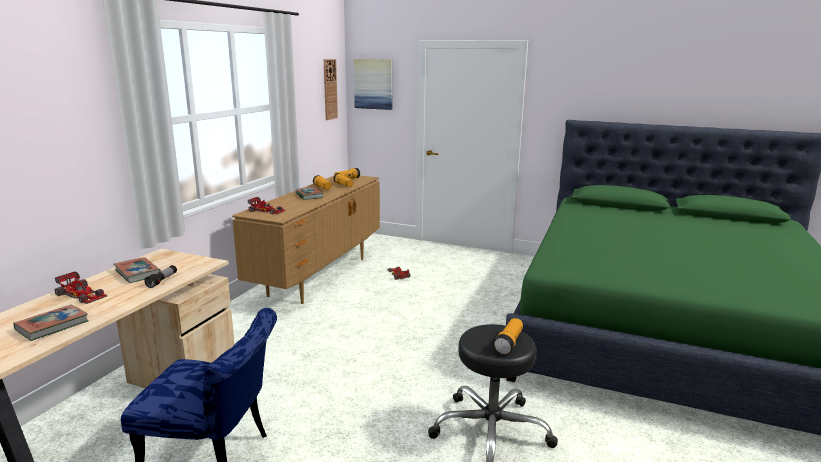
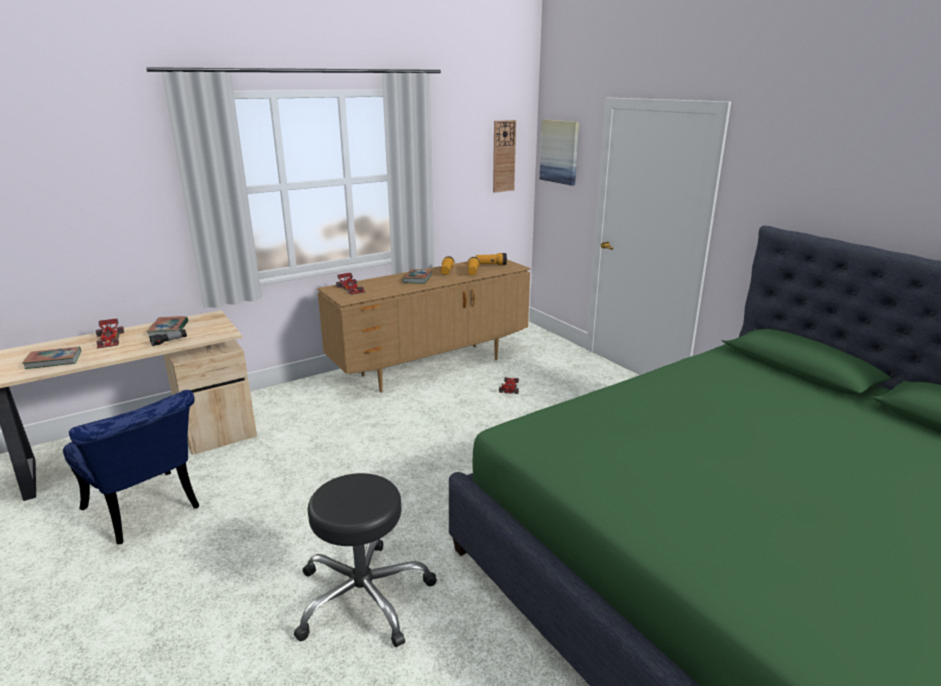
camera: 35 degrees right, 5 degrees up
flashlight [493,318,523,355] -> none

